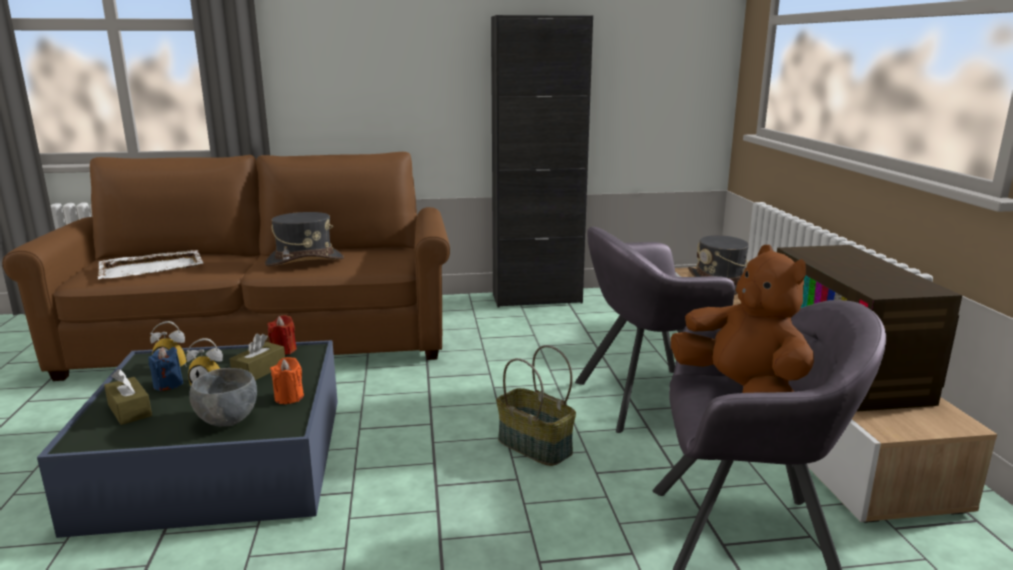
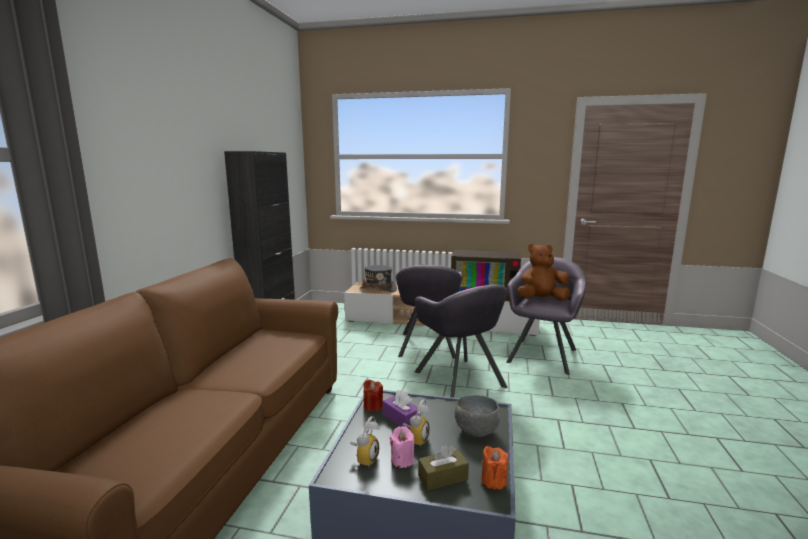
camera: 70 degrees left, 5 degrees down
white tray [98,250,204,279] -> none
blue candle [148,347,183,391] -> pink candle [390,426,414,468]
brown tissue box [230,334,285,380] -> purple tissue box [383,390,419,429]
grey hat [265,212,344,267] -> none
orange candle [270,357,304,404] -> orange candle moved to [481,446,508,490]
basket [496,345,576,466] -> grey armchair [415,285,508,398]

